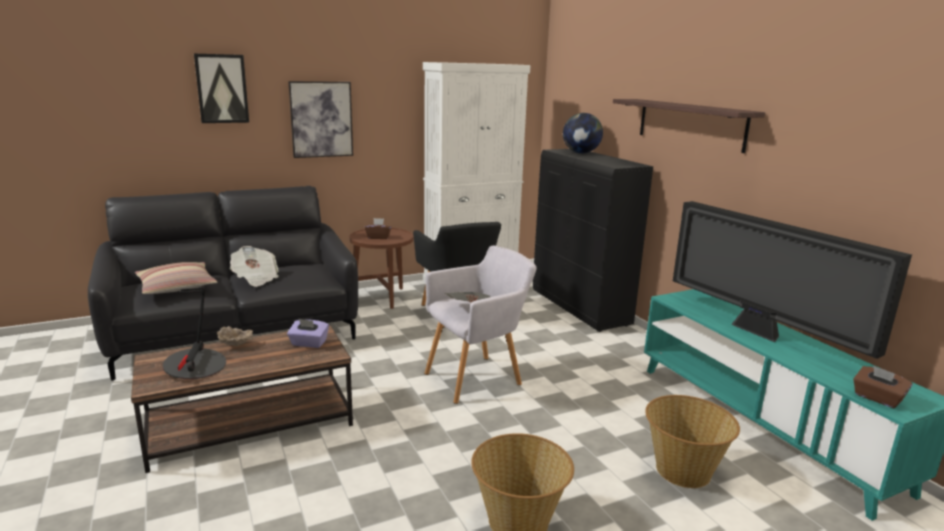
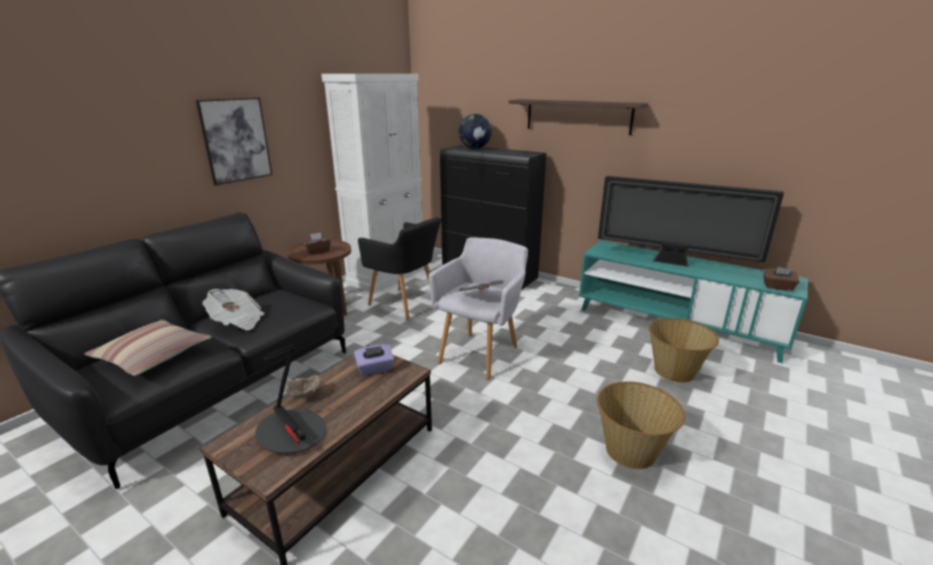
camera: 30 degrees left, 5 degrees up
picture [194,54,249,123] -> none

